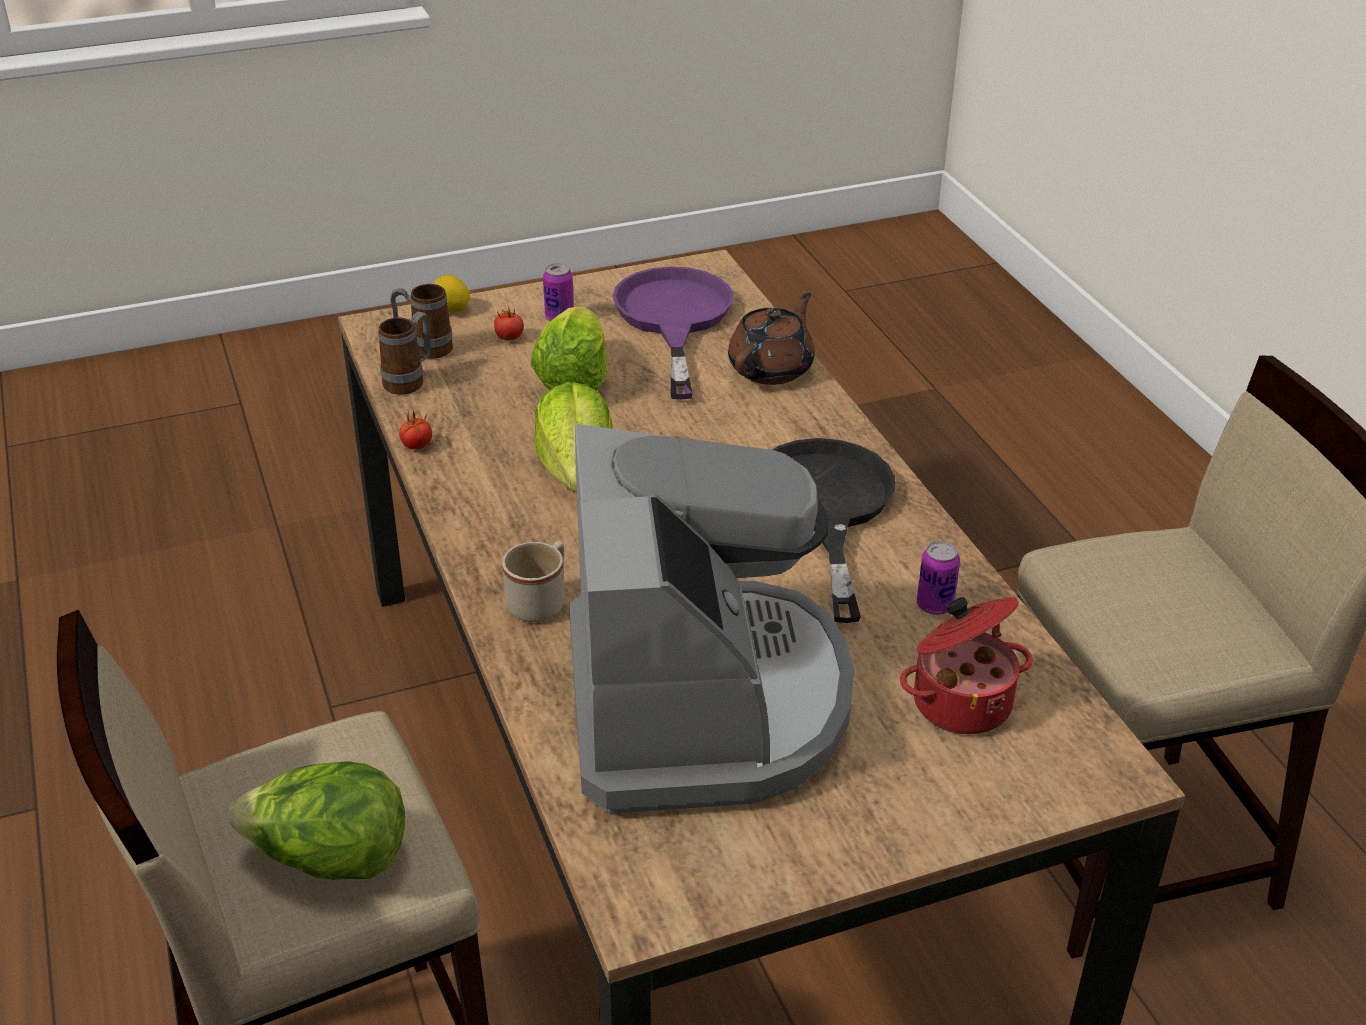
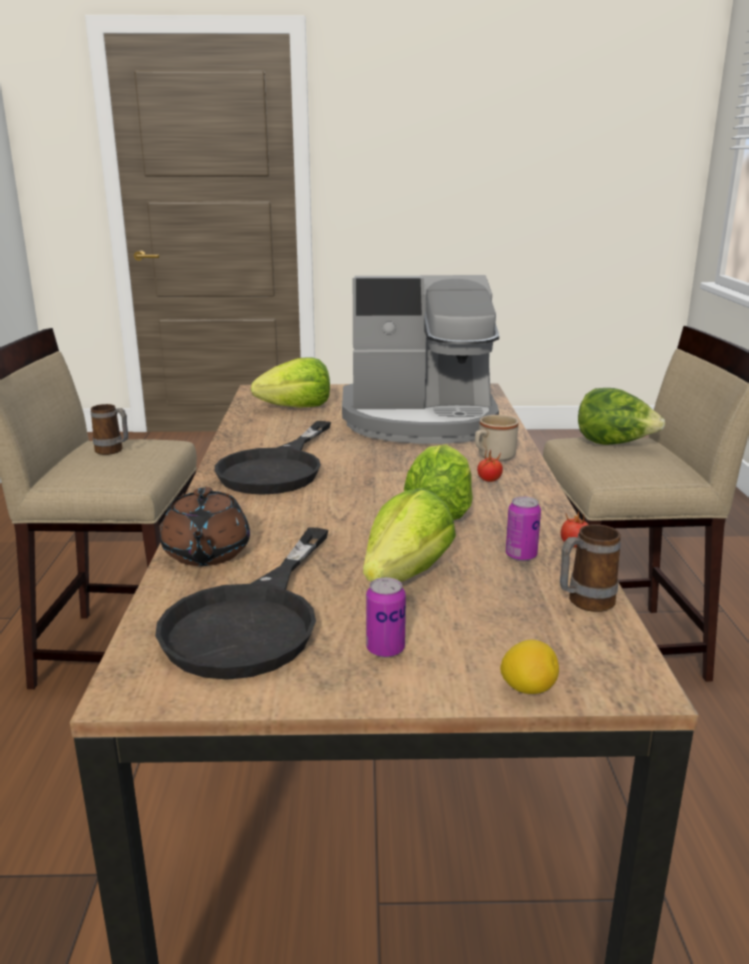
camera: 160 degrees left, 15 degrees down
mug [390,284,453,359] -> mug moved to [91,404,128,455]
tomato [494,305,524,341] -> tomato moved to [477,450,503,482]
coffee machine [569,424,854,814] -> coffee machine turned 105 degrees counterclockwise [342,275,499,444]
purple frying pan [612,266,733,399] -> black frying pan [155,527,328,680]
brown teapot [728,293,815,385] -> brown teapot turned 60 degrees counterclockwise [160,487,250,566]
cooking pot [900,597,1033,734] -> lettuce [251,358,330,408]
can [917,541,960,615] -> can moved to [506,496,541,561]

